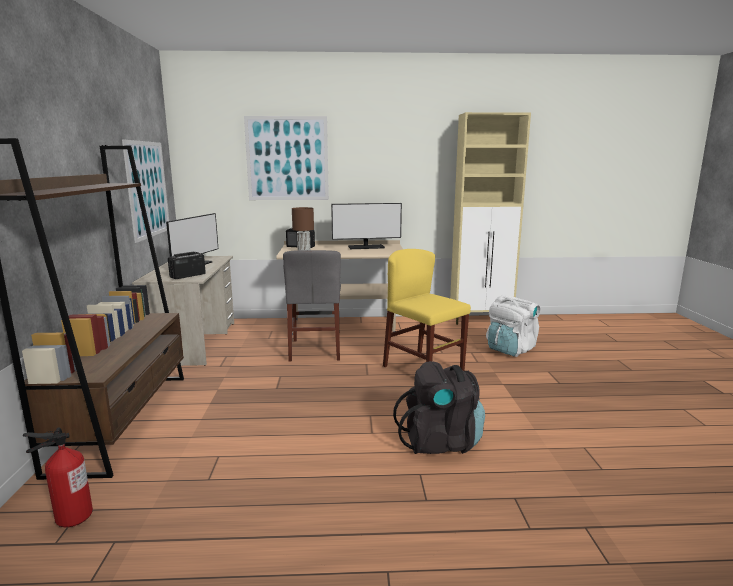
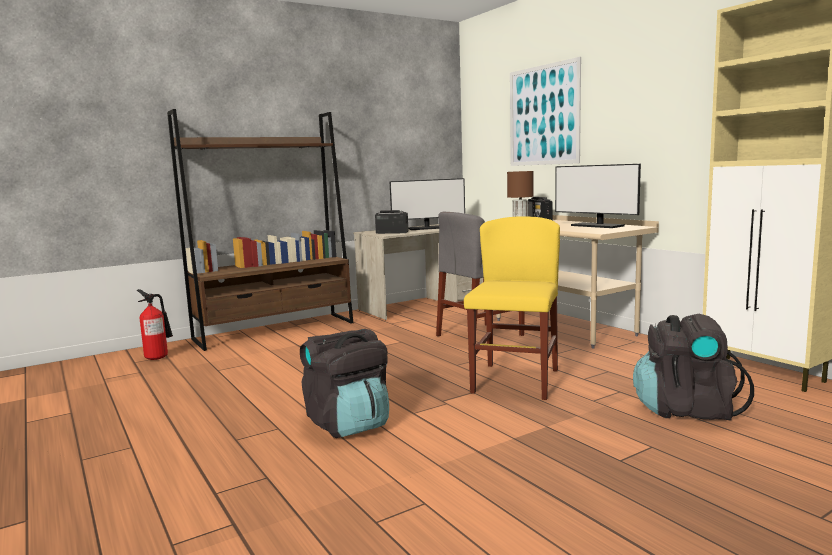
camera: 60 degrees right, 5 degrees down
picture [122,139,169,243] -> none
white backpack [486,295,540,357] -> black backpack [633,314,754,421]

